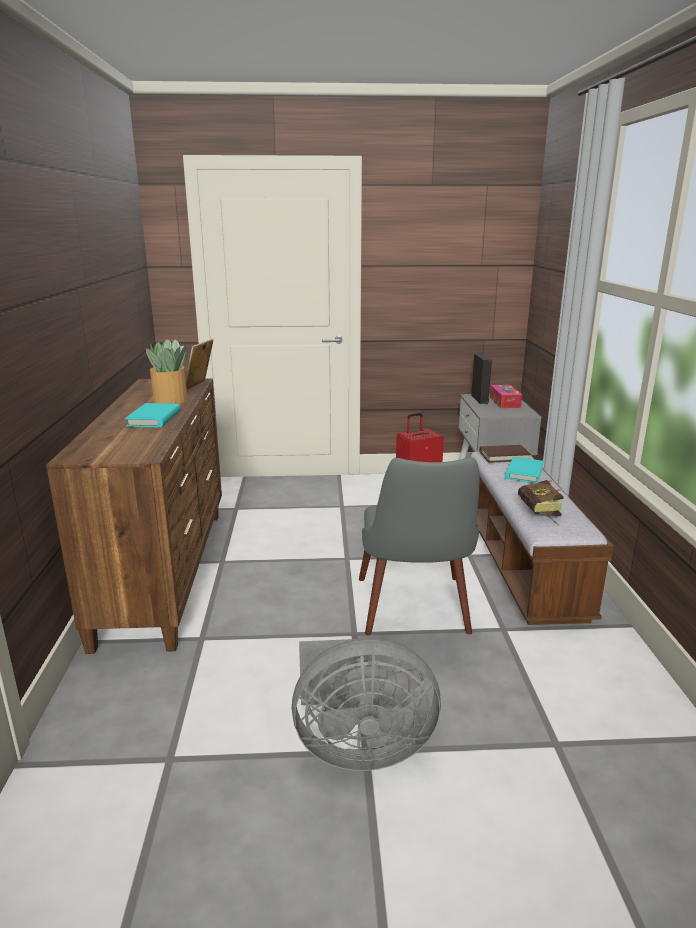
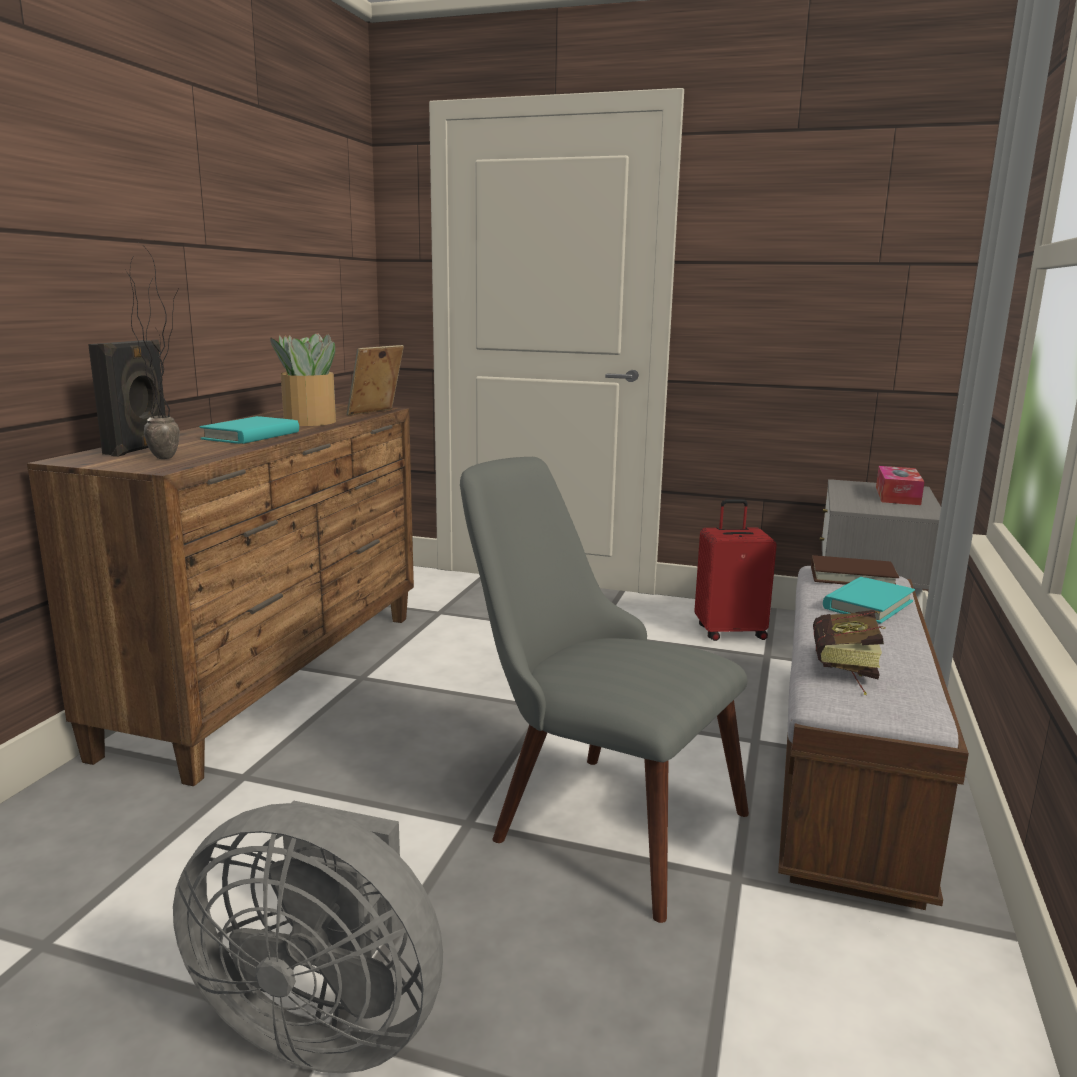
camera: 20 degrees right, 5 degrees down
grey chair [359,457,479,635] -> grey chair turned 105 degrees clockwise [460,457,749,923]
black speaker [471,353,492,404] -> black speaker moved to [88,340,166,457]
none -> potted plant [126,249,180,459]

